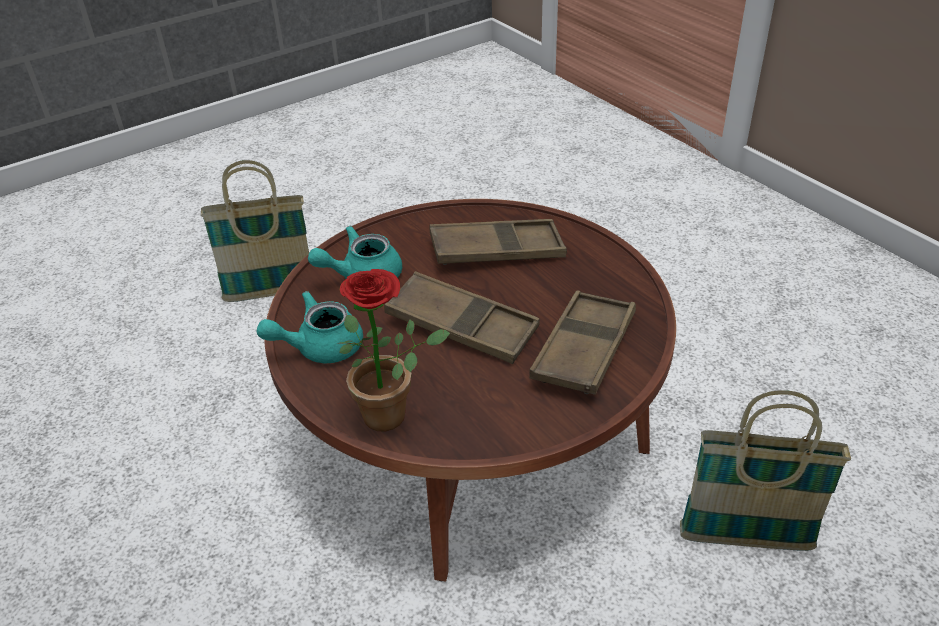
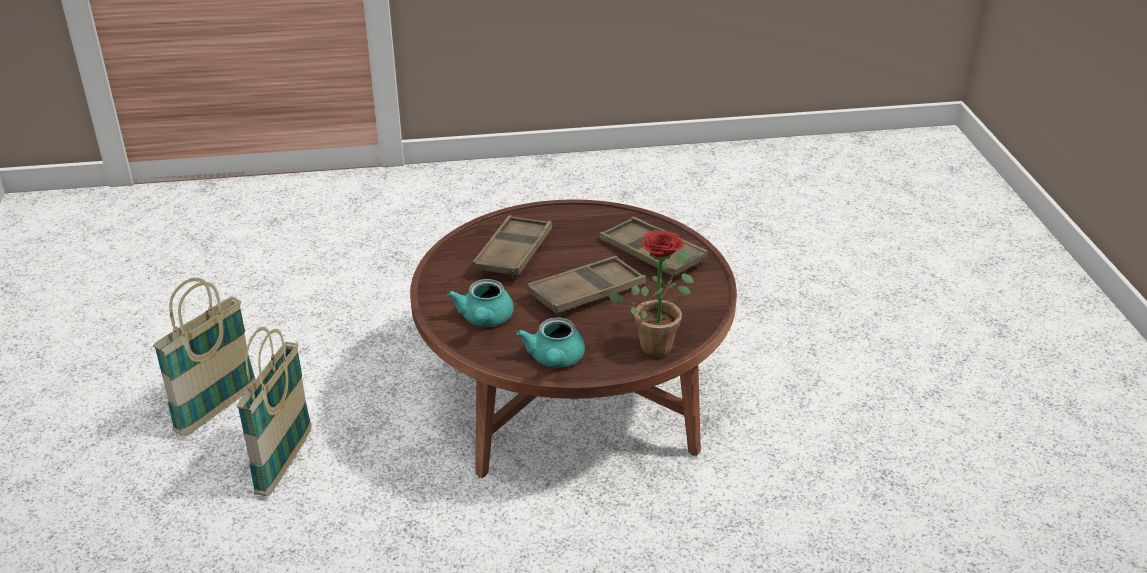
camera: 65 degrees left, 5 degrees down
basket [680,391,851,551] -> basket moved to [153,278,256,436]

